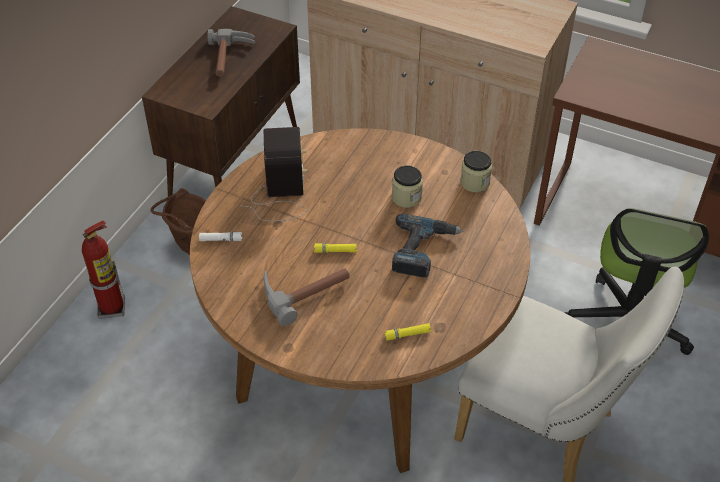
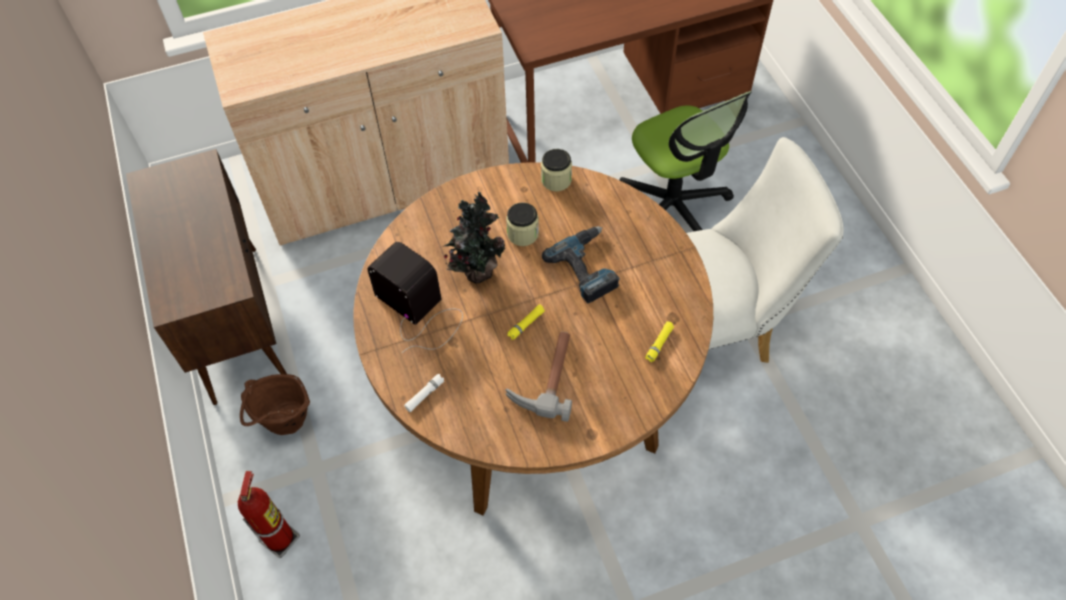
camera: 45 degrees left, 10 degrees up
hammer [208,29,256,77] -> none
none -> potted plant [443,192,505,283]

